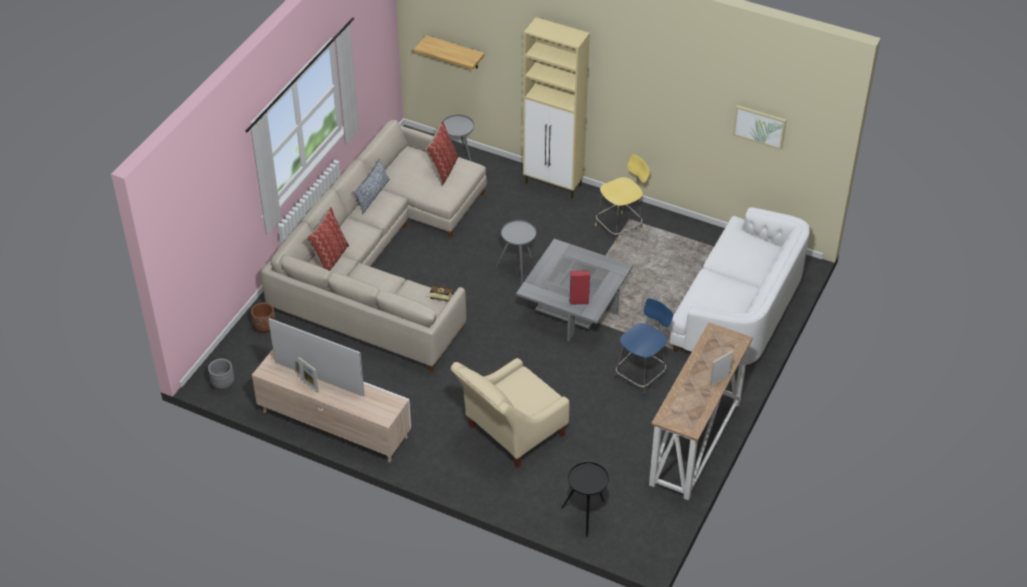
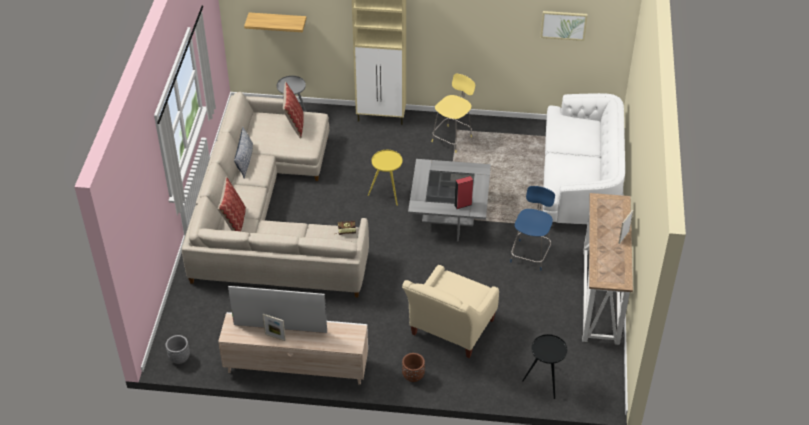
camera: 20 degrees left, 0 degrees up
brown planter [251,302,276,333] -> brown planter moved to [402,353,425,382]
grey side table [496,220,536,285] -> yellow side table [368,150,402,206]

